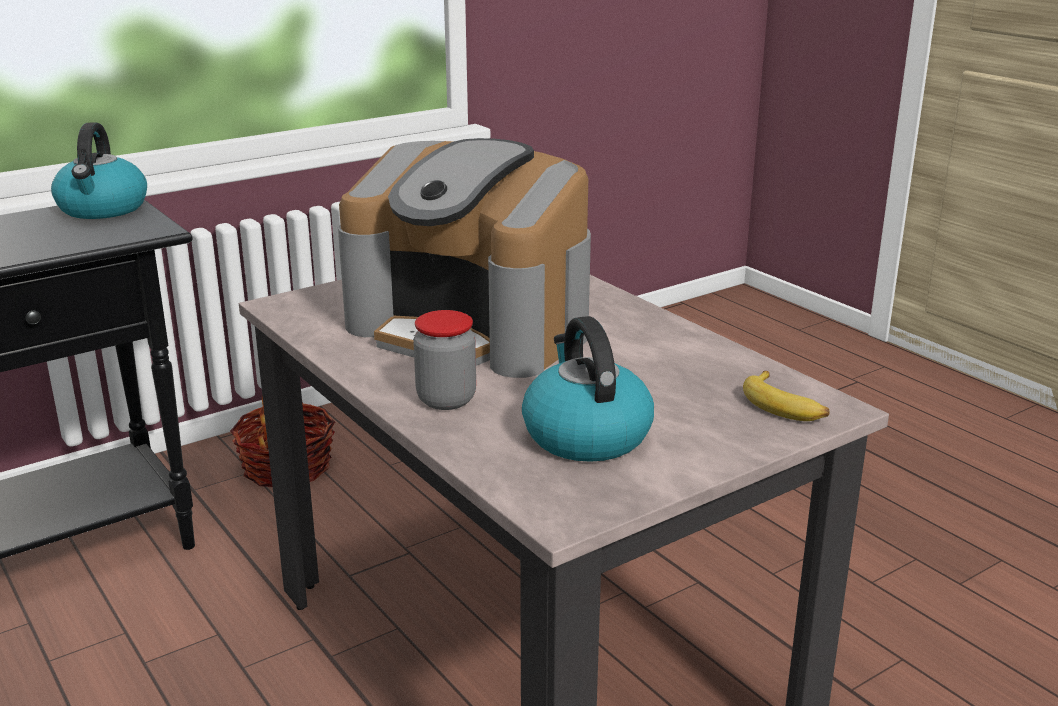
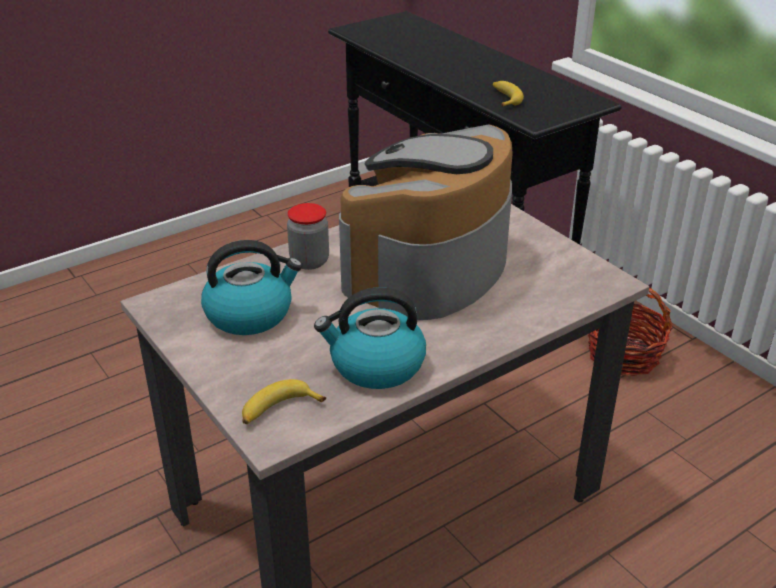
camera: 90 degrees right, 10 degrees up
kettle [51,123,147,219] -> kettle moved to [314,287,426,389]
none -> banana [493,81,524,107]

